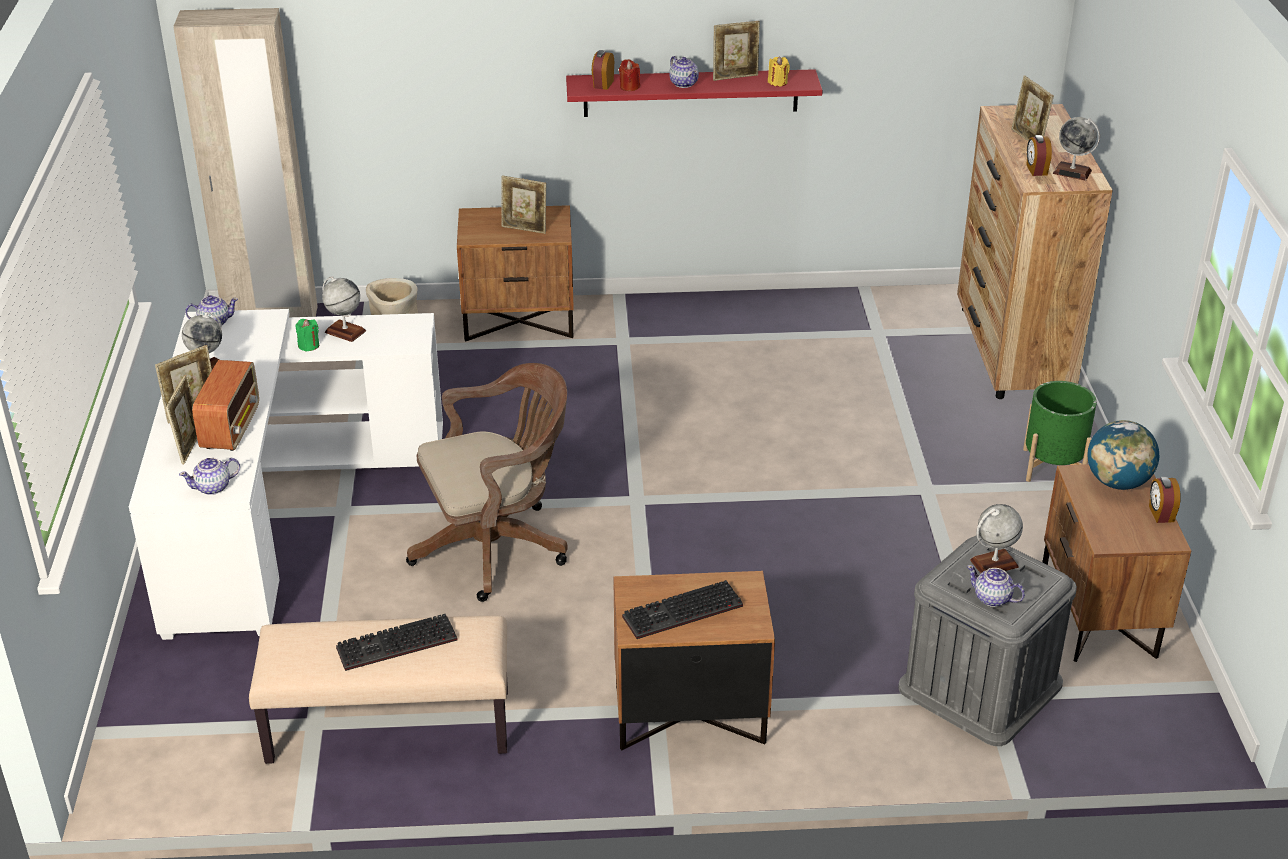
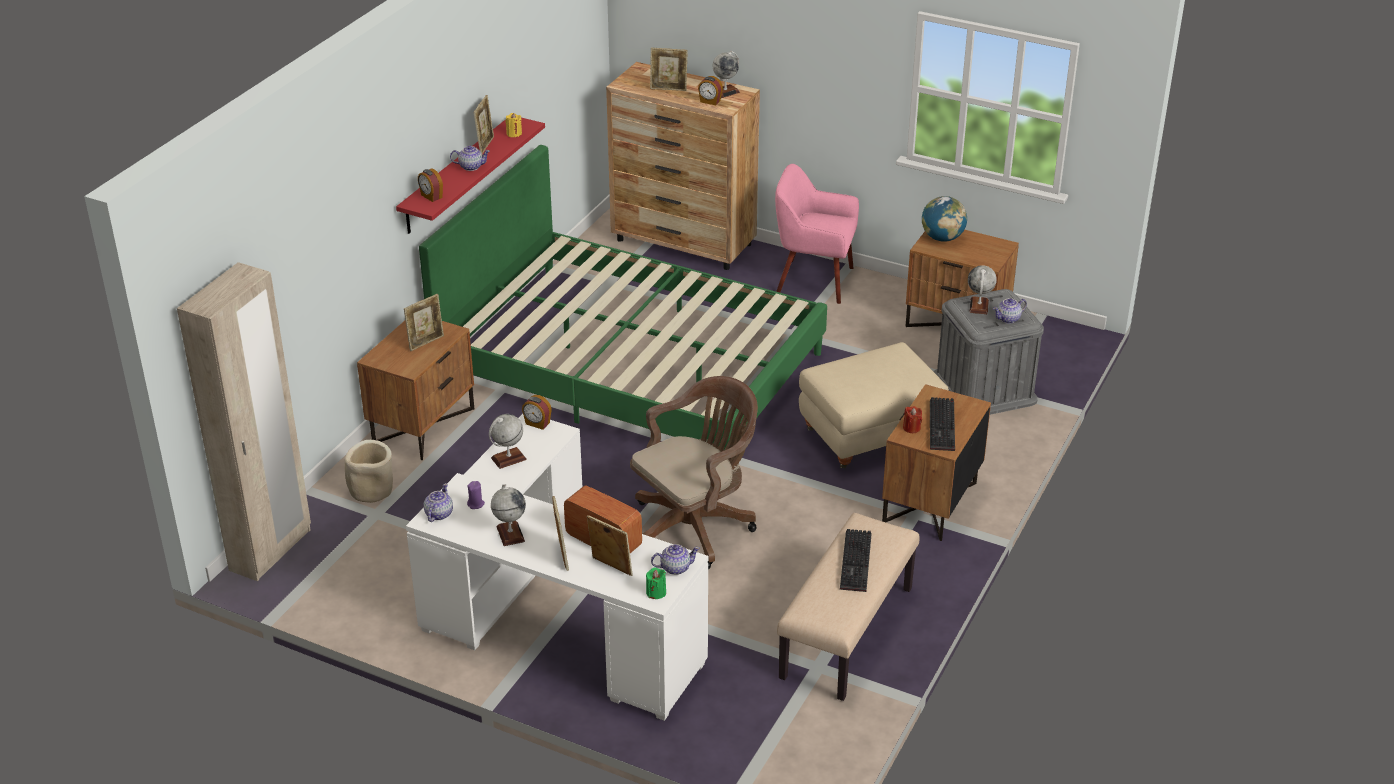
camera: 60 degrees left, 0 degrees up
teapot [179,457,240,495] -> teapot turned 105 degrees counterclockwise [651,544,700,575]
green candle [296,319,319,352] -> green candle moved to [646,568,666,599]
brown office chair [406,363,568,602] -> brown office chair turned 45 degrees clockwise [630,376,758,570]
red candle [619,59,640,91] -> red candle moved to [903,406,922,433]
green planter [1023,381,1097,482] -> pink armchair [775,164,859,304]
alarm clock [1149,477,1181,523] -> alarm clock moved to [522,395,552,430]
none -> green bed [419,145,827,450]
none -> purple candle [467,481,485,509]
none -> beige ottoman [799,342,949,468]

